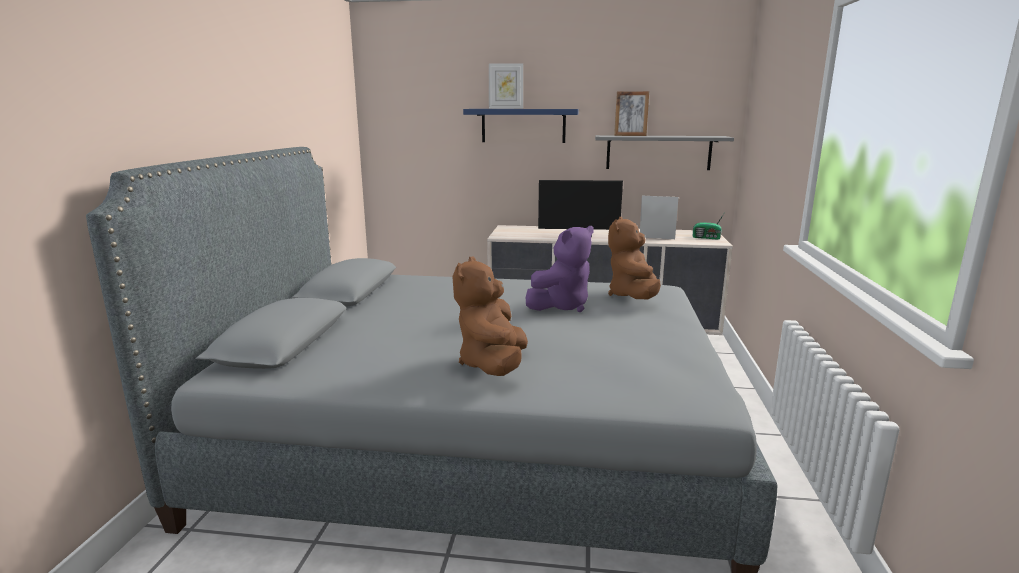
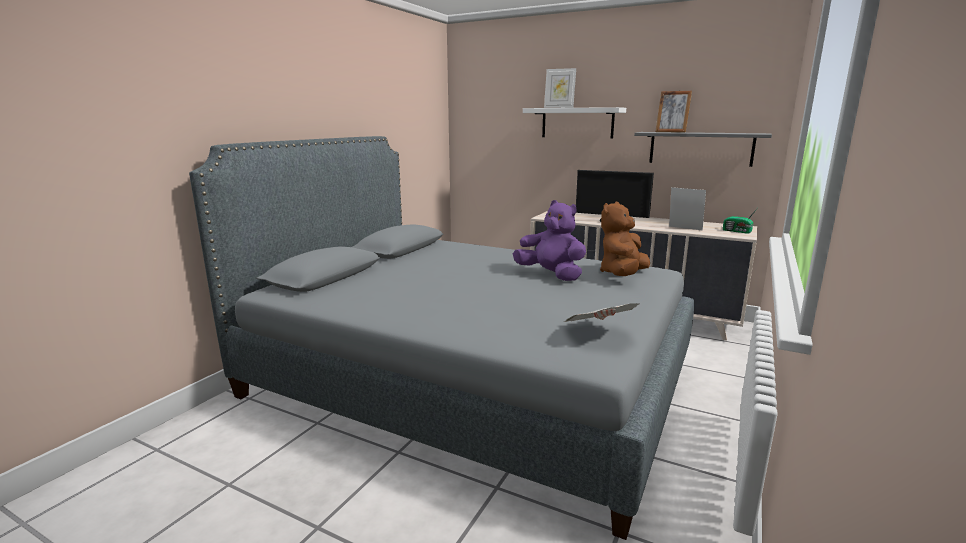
camera: 20 degrees right, 0 degrees up
brown plush toy [452,257,528,376] -> none
blue shelf [463,109,579,143] -> white shelf [523,107,626,138]
purple plush toy [526,226,594,312] -> purple plush toy turned 120 degrees counterclockwise [513,200,586,281]
none -> newspaper [563,303,639,322]

